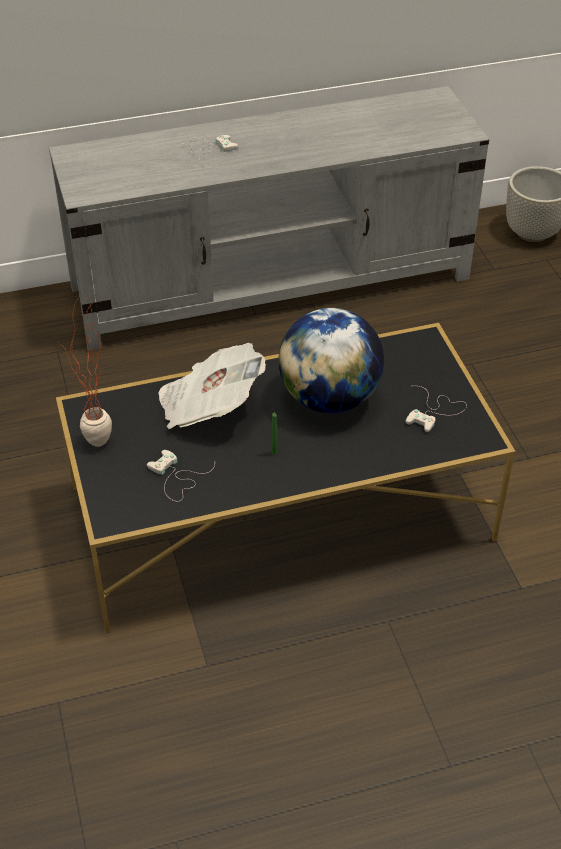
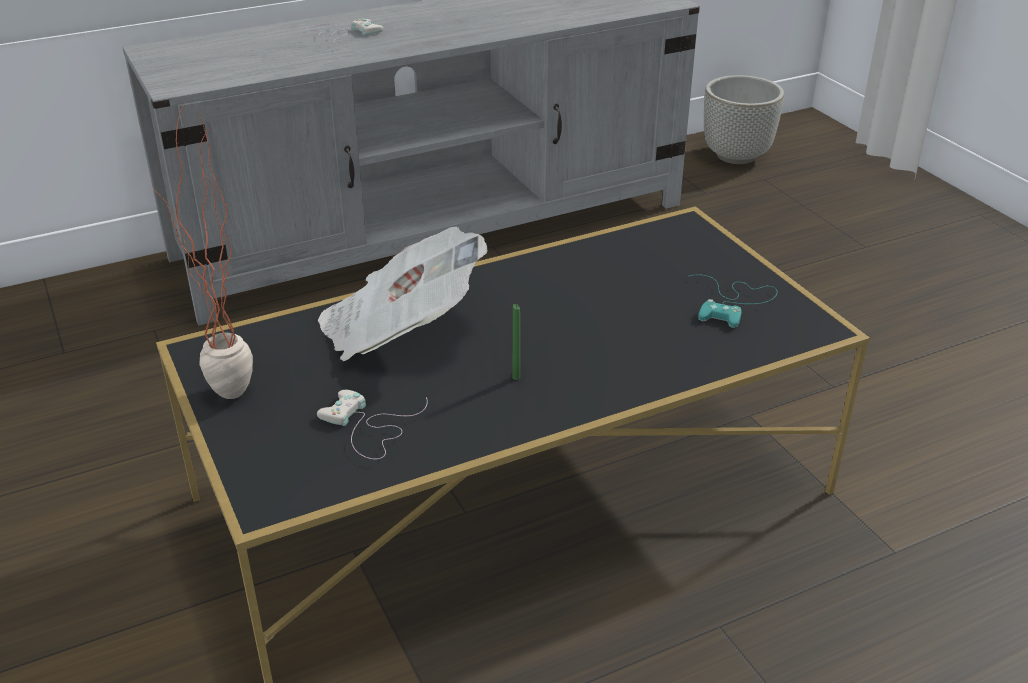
camera: 10 degrees left, 10 degrees down
globe [279,308,384,413] -> none
white game controller [406,386,467,432] -> turquoise game controller [689,274,777,328]

